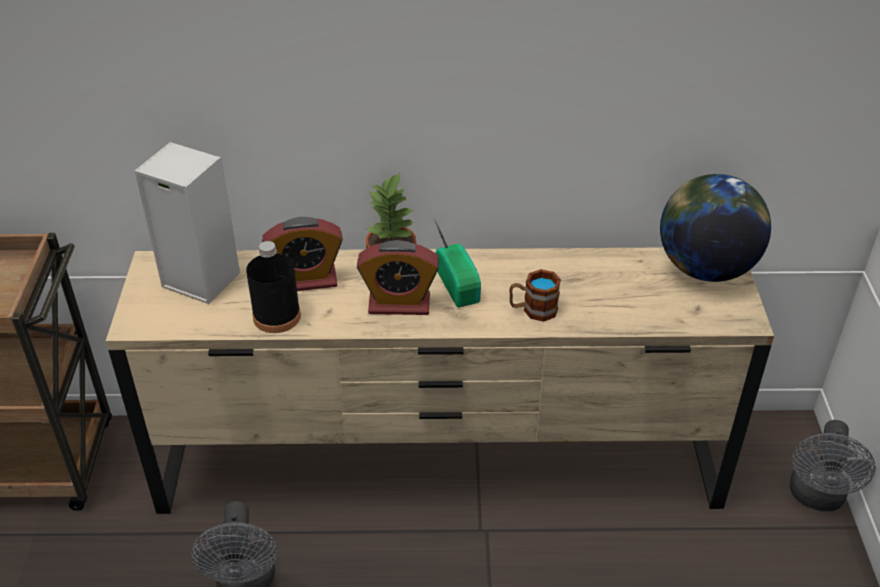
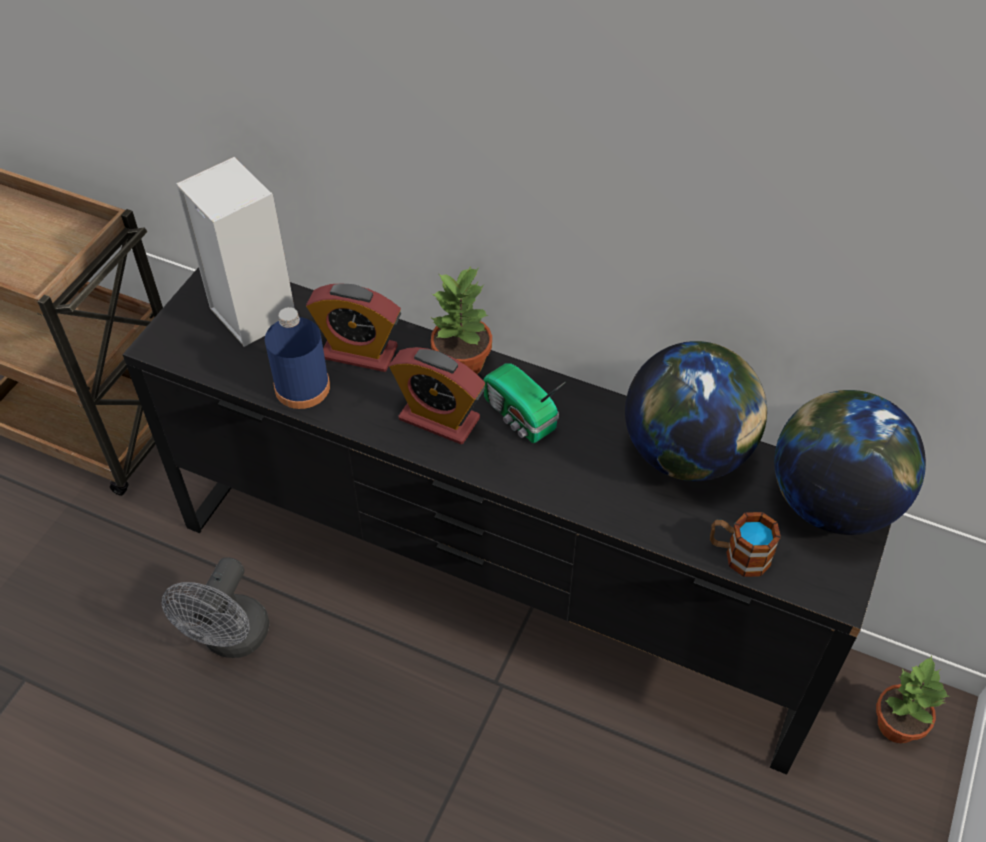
camera: 25 degrees right, 10 degrees up
beige dresser [106,248,774,514] -> black dresser [123,267,891,775]
black bottle [246,241,301,333] -> blue bottle [265,307,330,409]
radio [433,216,481,308] -> radio turned 135 degrees clockwise [483,363,566,443]
mug [509,269,561,322] -> mug moved to [710,512,781,577]
grey fan [789,420,876,511] -> none
none -> globe [625,341,767,481]
none -> potted plant [876,656,950,743]

